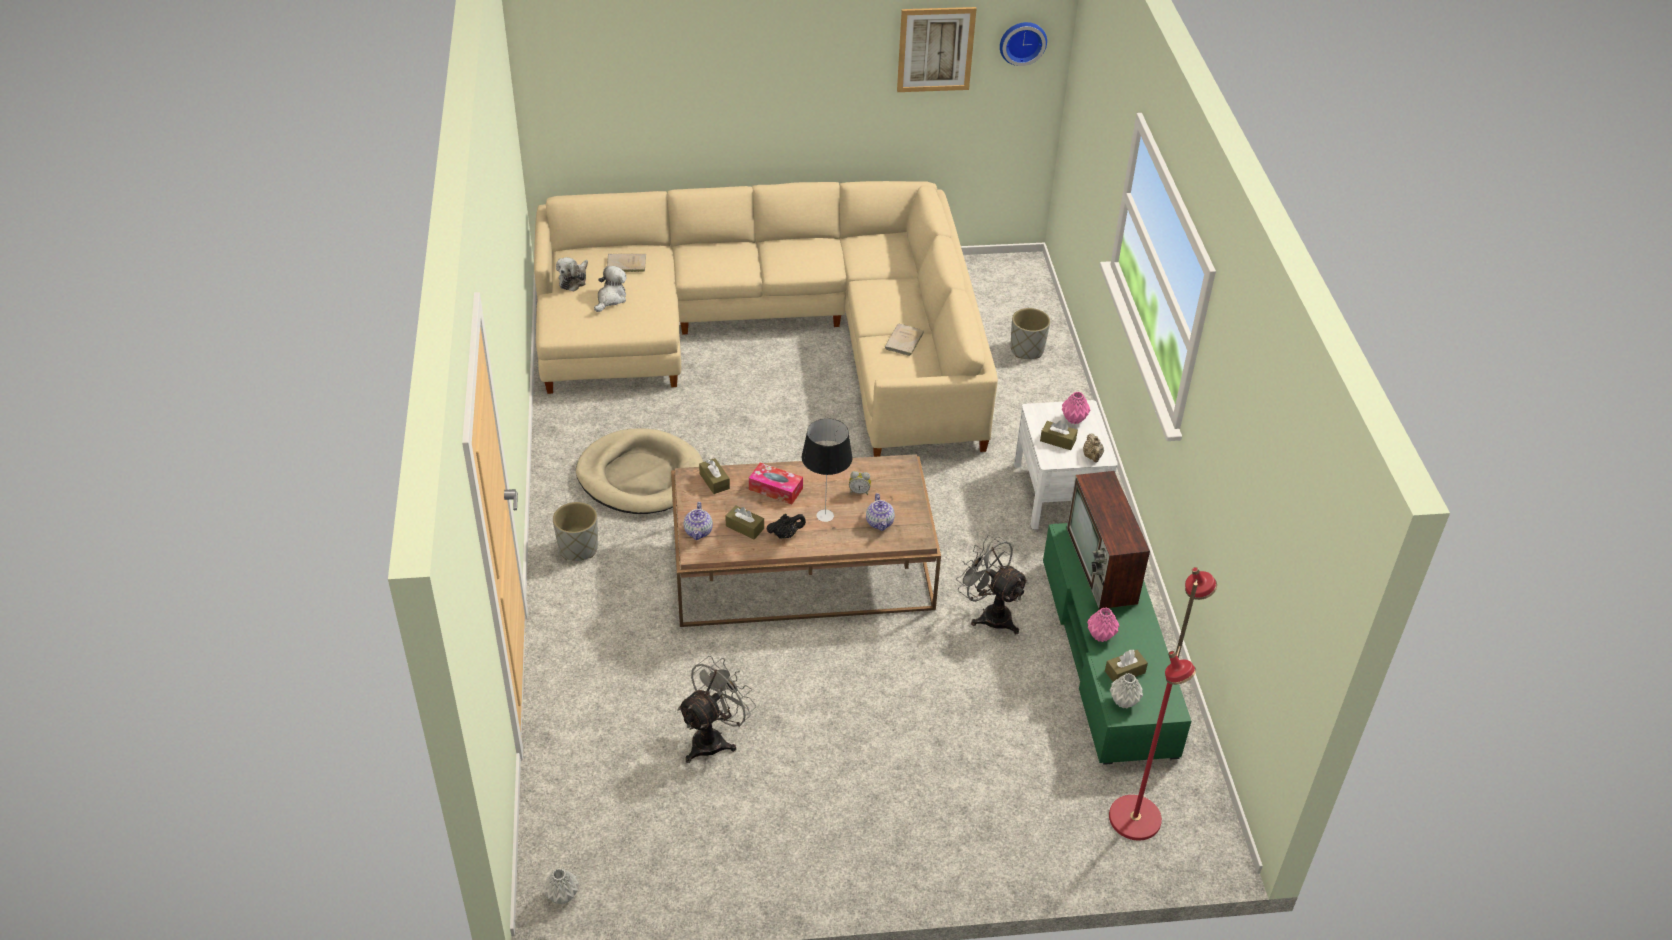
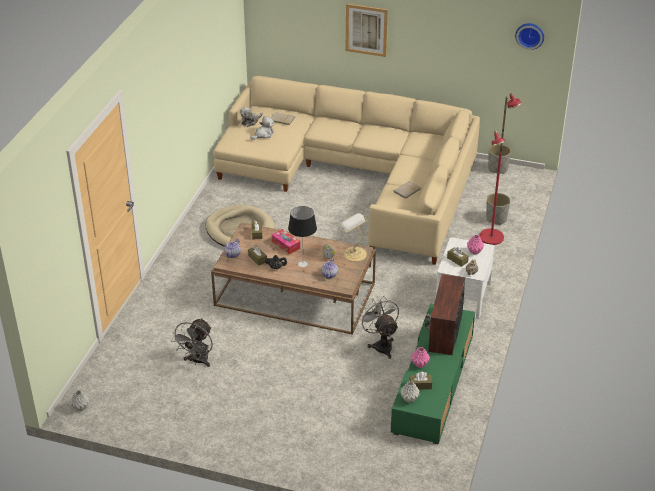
camera: 25 degrees right, 5 degrees down
grey planter [553,502,598,561] -> grey planter moved to [488,144,511,174]
grey fan [677,656,756,763] -> grey fan turned 135 degrees clockwise [171,318,213,367]
picture [897,7,977,92] -> picture moved to [346,4,388,57]
red floor lamp [1109,567,1217,841] -> red floor lamp moved to [479,93,521,245]
none -> table lamp [337,213,369,262]

